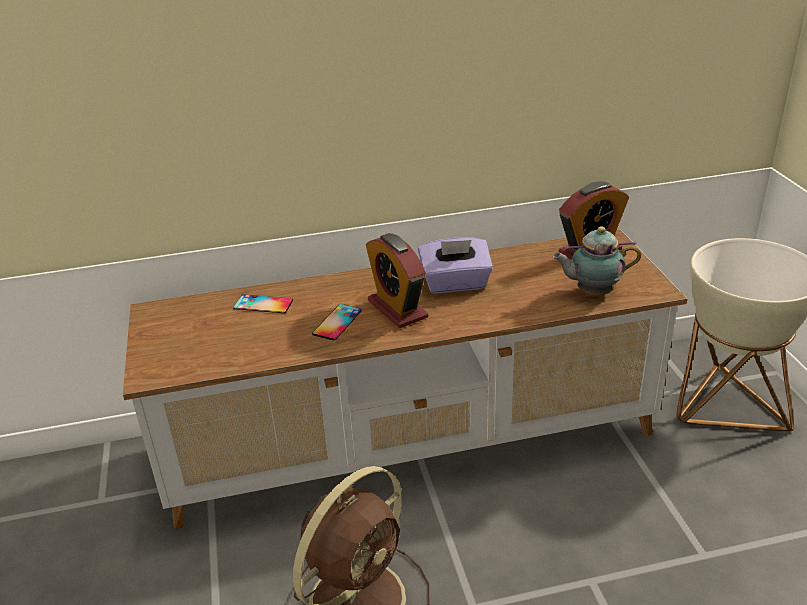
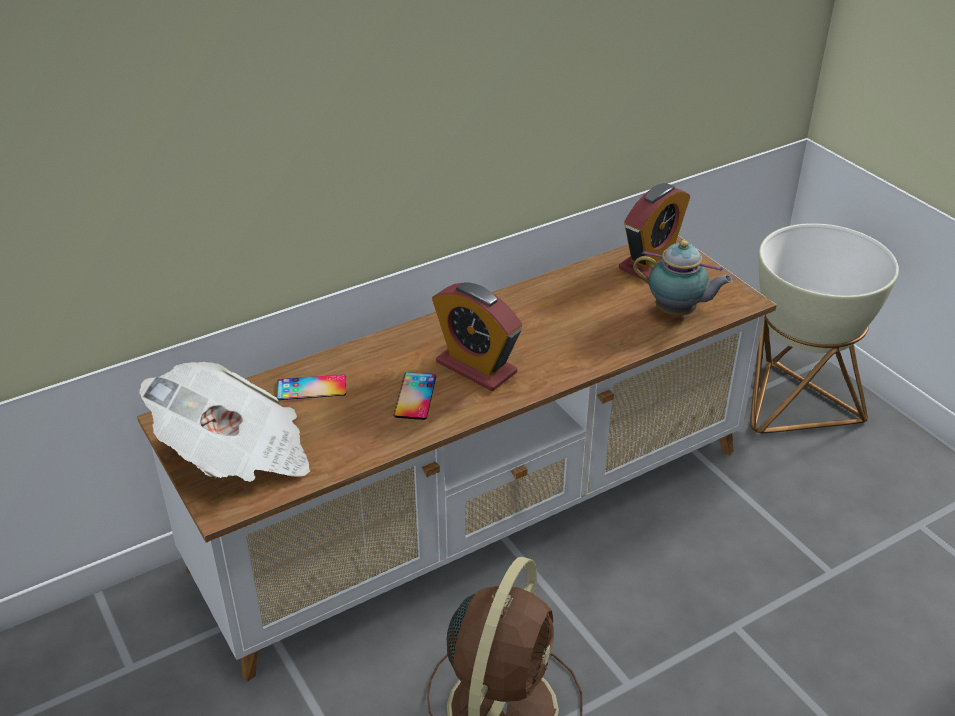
camera: 20 degrees left, 5 degrees up
purple tissue box [418,237,493,293] -> none
teapot [552,226,641,295] -> teapot turned 135 degrees counterclockwise [633,240,733,316]
none -> newspaper [140,362,310,482]

